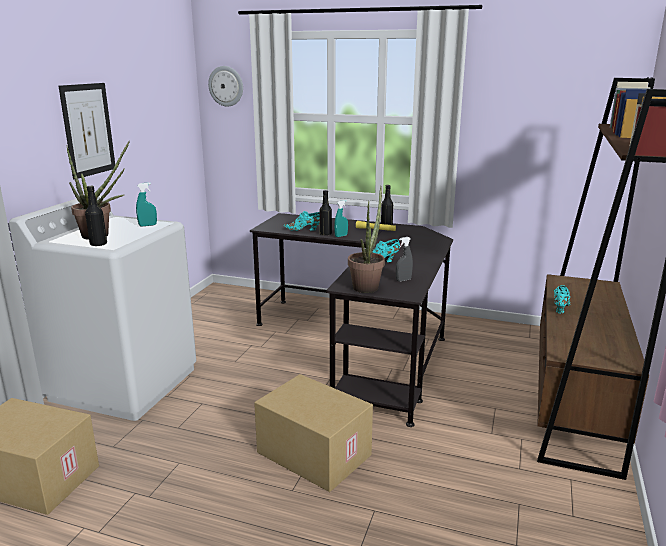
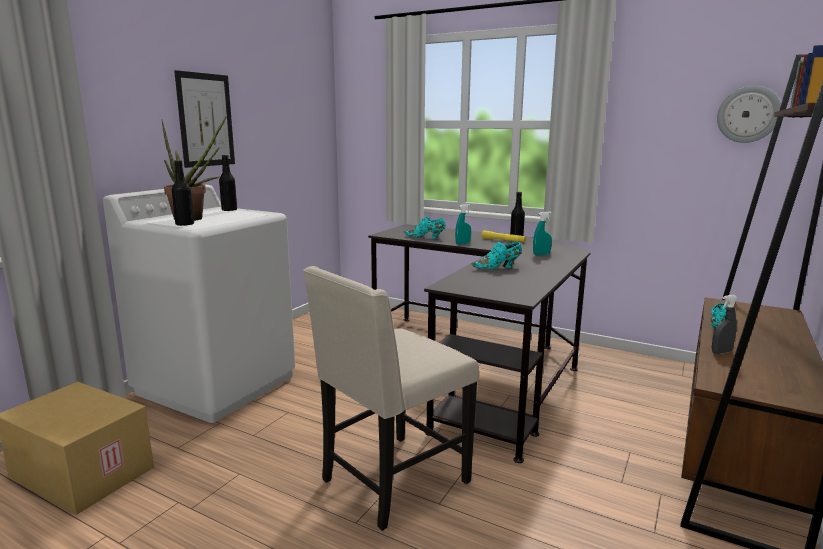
camera: 10 degrees right, 5 degrees down
turquoise spray bottle [136,183,157,226] -> turquoise spray bottle moved to [533,212,552,255]
wall clock [208,66,243,106] -> wall clock moved to [717,86,781,143]
cardboard box [254,374,373,492] -> beige chair [303,266,479,531]
black bottle [319,190,332,235] -> black bottle moved to [219,155,237,211]
potted plant [348,186,385,293] -> none
grey spray bottle [396,237,413,282] -> grey spray bottle moved to [712,295,738,354]

